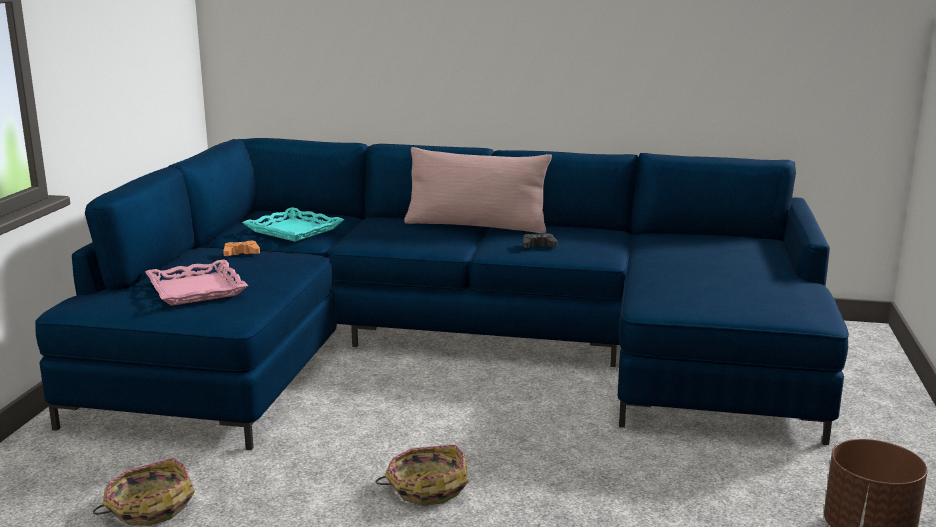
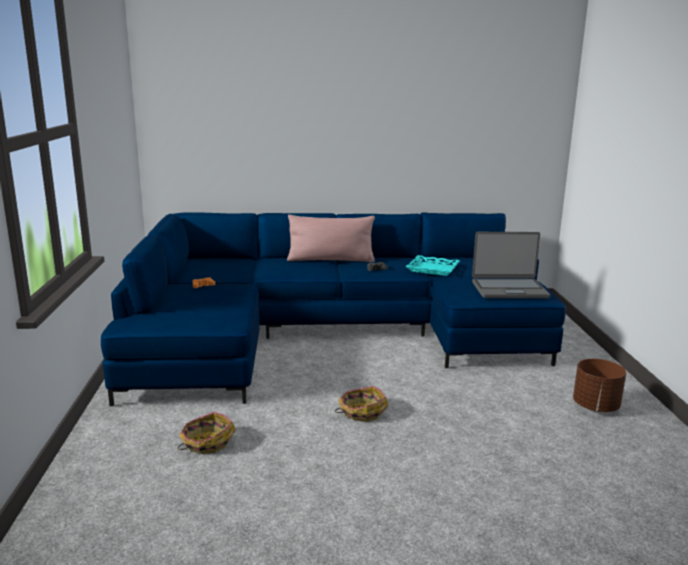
camera: 15 degrees left, 0 degrees up
pink tray [145,259,248,306] -> none
turquoise tray [242,207,345,242] -> turquoise tray moved to [406,255,460,276]
none -> laptop [472,232,550,298]

